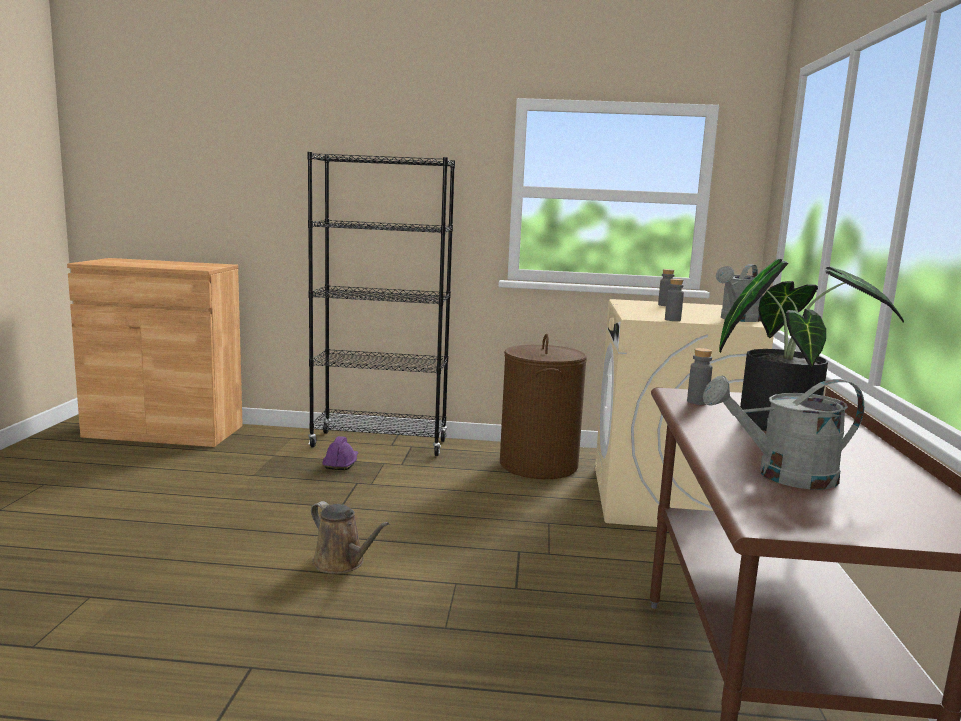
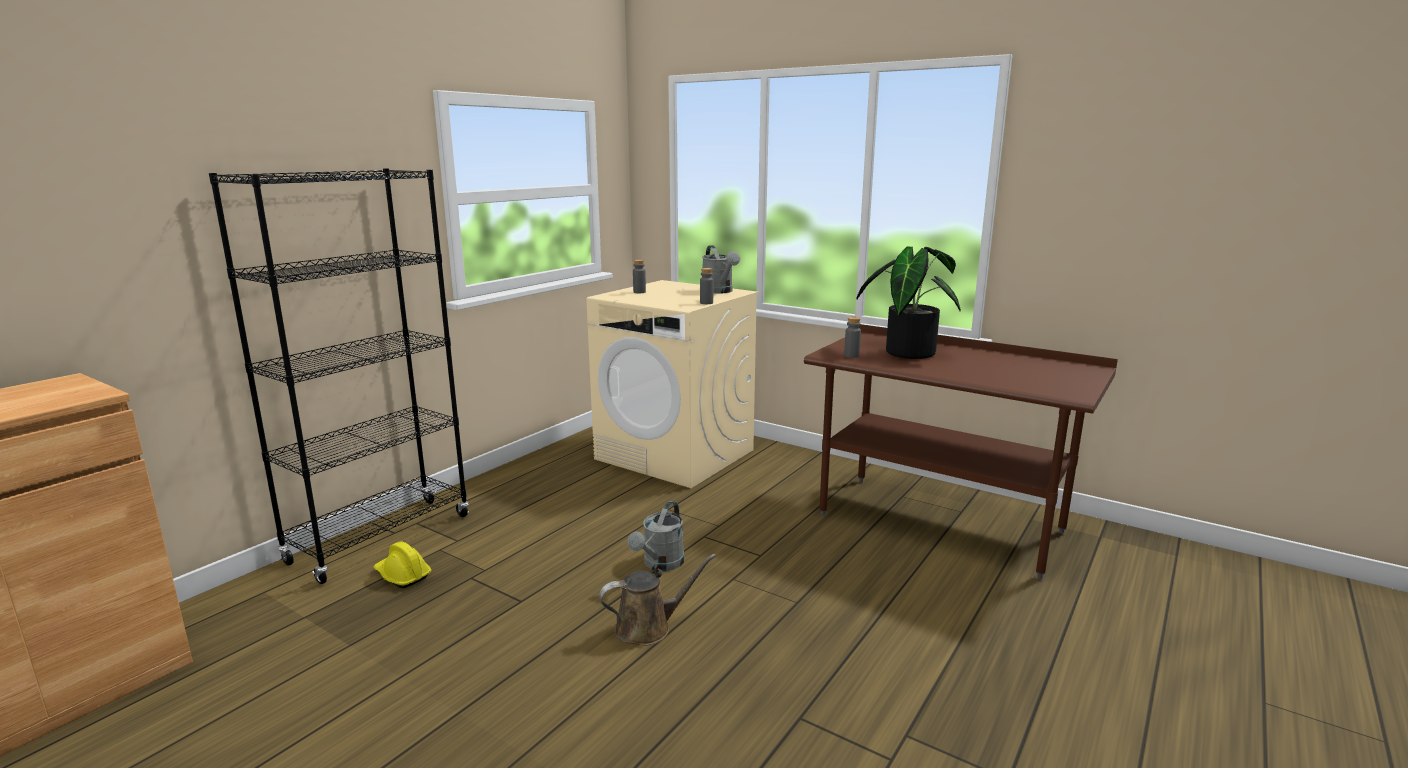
camera: 60 degrees left, 5 degrees up
purple hard hat [322,436,358,470] -> yellow hard hat [374,542,432,588]
brown laundry basket [500,334,587,479] -> none
grey watering can [703,376,864,490] -> grey watering can moved to [628,501,685,571]

